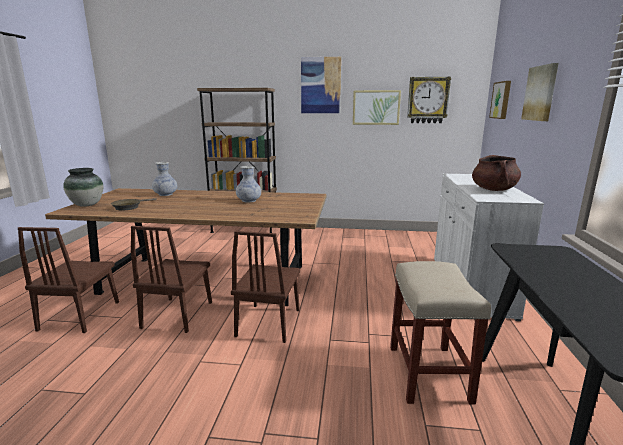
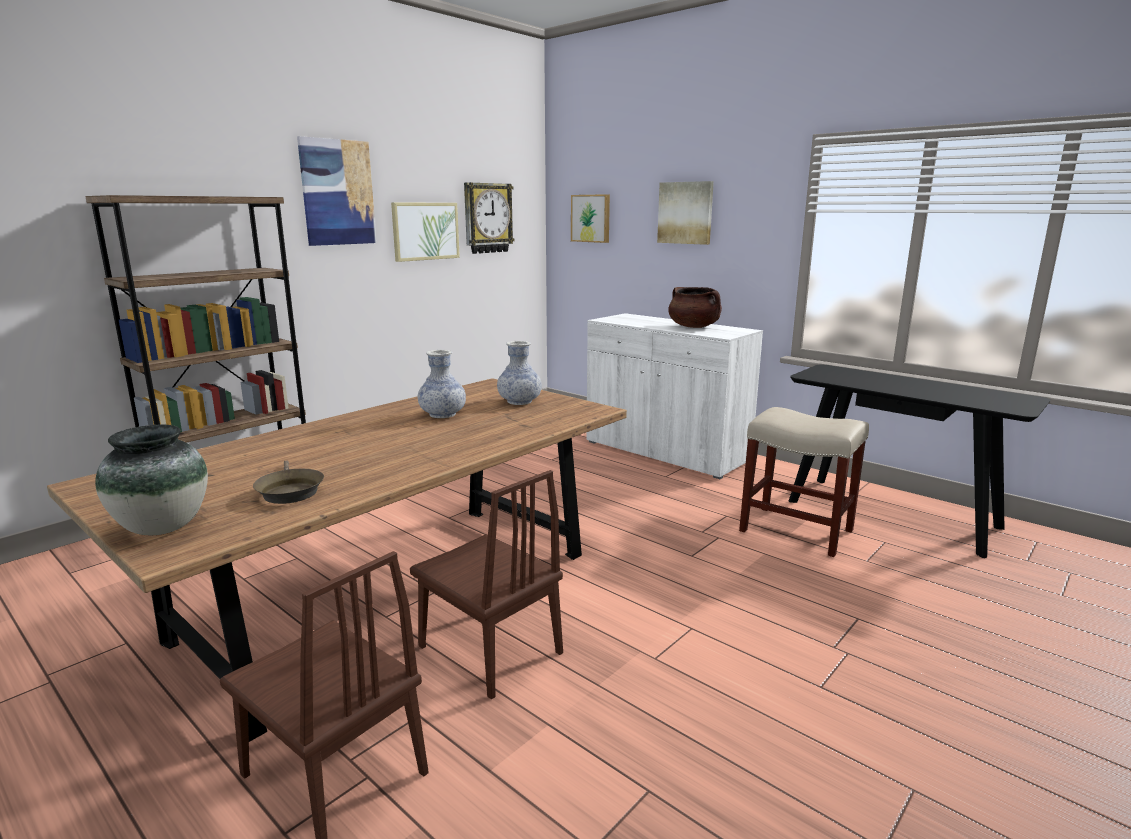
camera: 55 degrees left, 0 degrees up
vase [152,162,177,196] -> vase moved to [497,341,542,405]
brown chair [231,231,300,343] -> none

